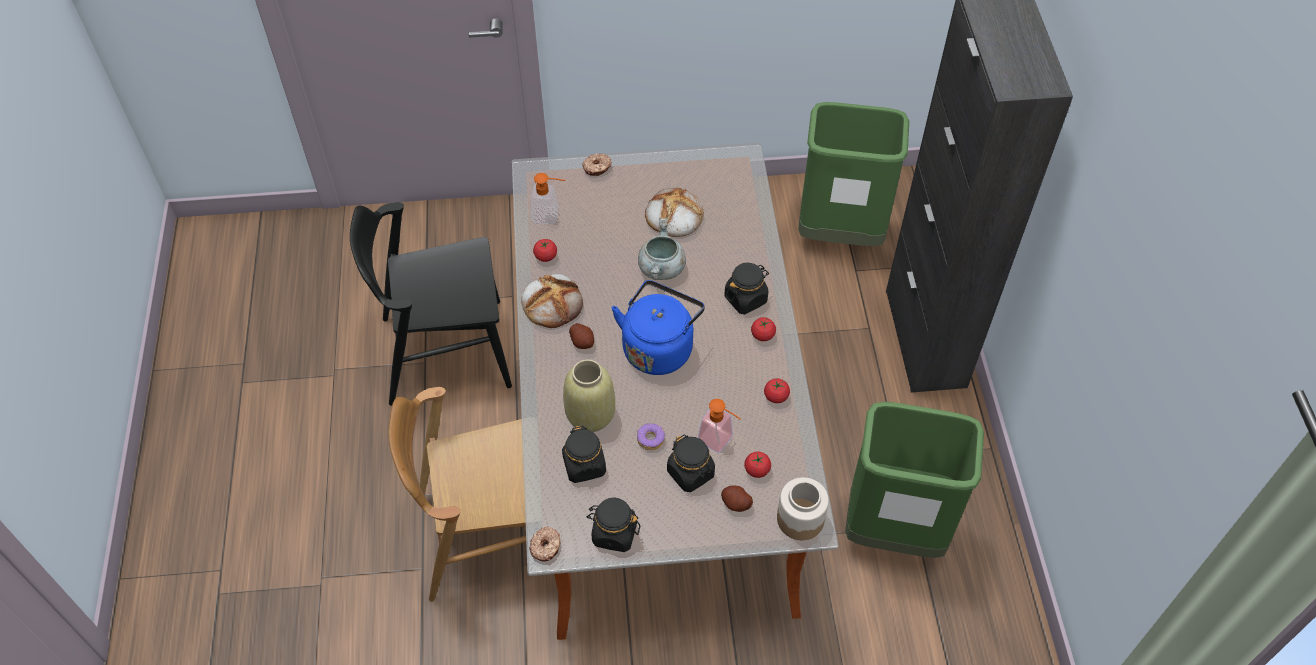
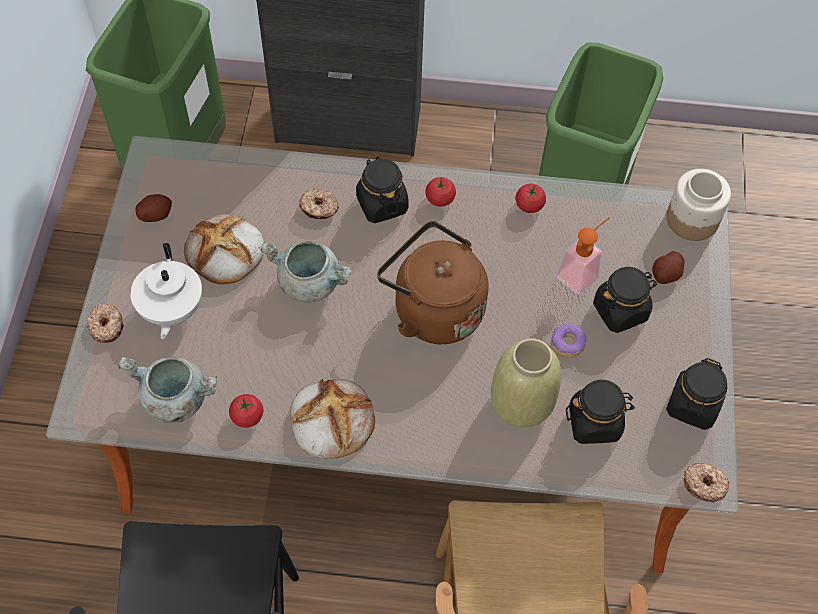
camera: 80 degrees left, 5 degrees up
soap dispenser [531,173,565,224] -> grey cooking pot [118,357,217,423]
potato [569,323,594,349] -> potato moved to [135,194,172,222]
blue kettle [612,280,705,375] -> brown kettle [377,221,488,344]
tomato [744,452,771,478] -> none
none -> white teapot [130,243,202,339]
none -> donut [299,188,339,219]

